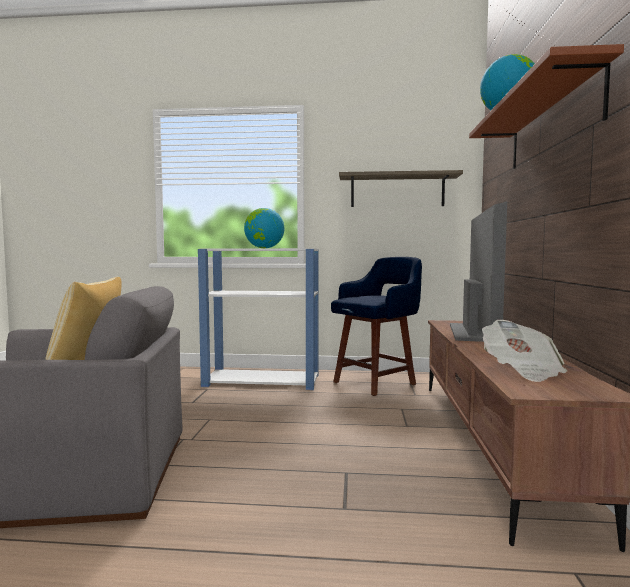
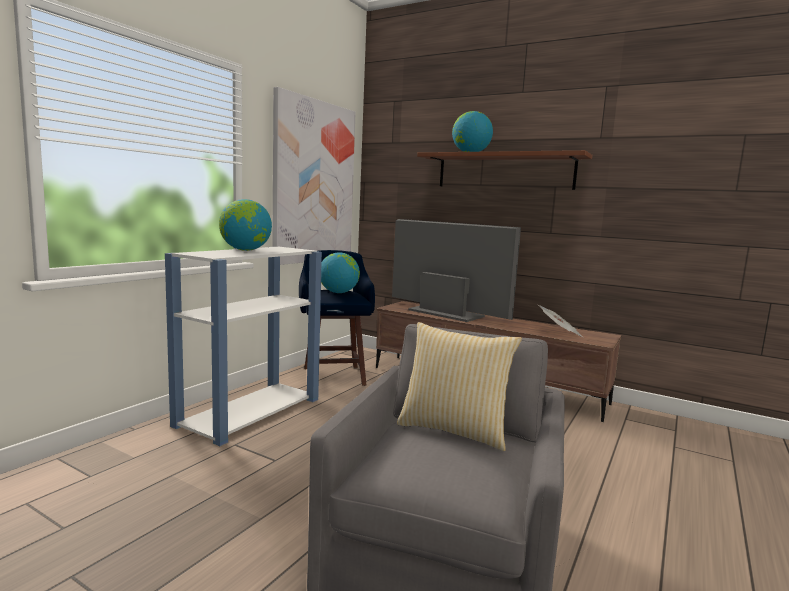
camera: 65 degrees left, 5 degrees up
shelf [339,170,463,207] -> picture [272,87,356,265]
none -> globe [321,252,360,293]

